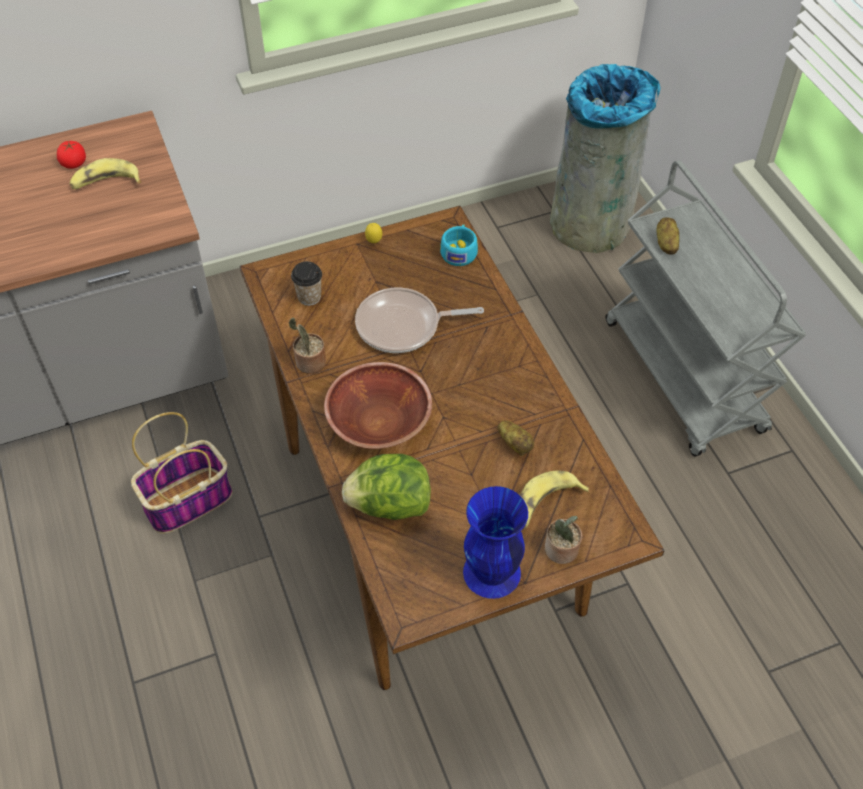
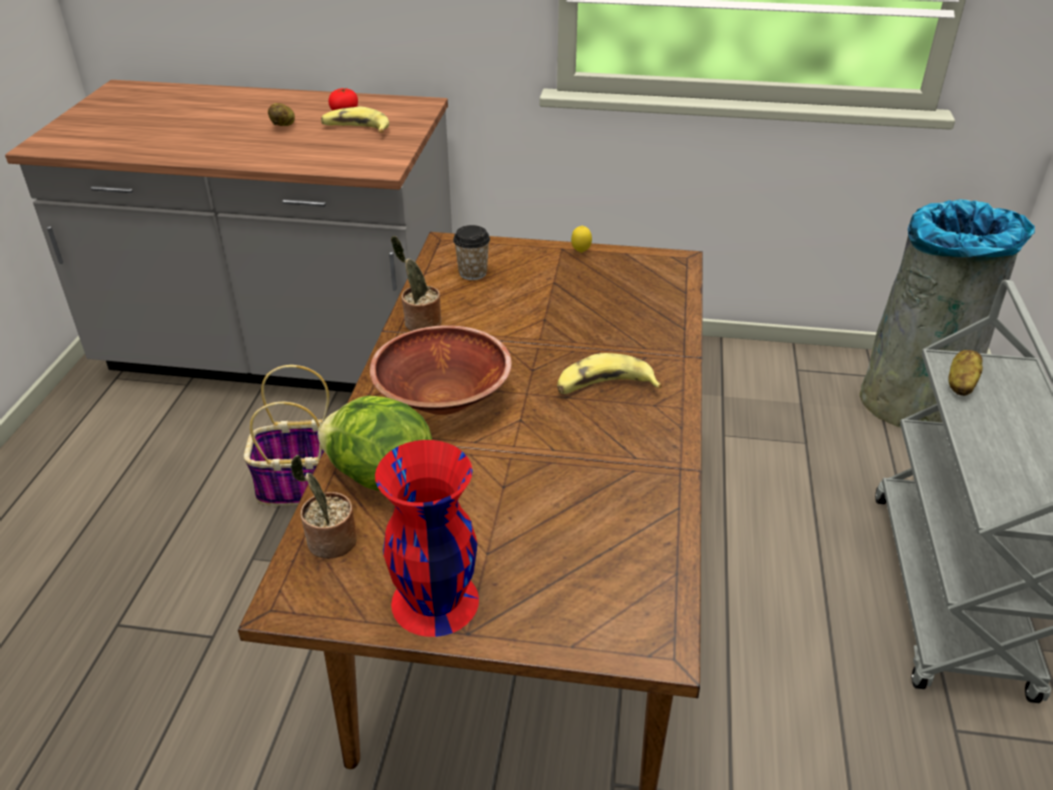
camera: 30 degrees right, 15 degrees down
frying pan [355,288,484,353] -> none
turquoise cup [440,224,478,266] -> none
blue vase [463,486,528,599] -> red vase [375,440,479,637]
potato [497,420,534,456] -> potato moved to [268,103,295,126]
banana [520,471,589,529] -> banana moved to [557,353,662,394]
potted plant [545,516,582,564] -> potted plant moved to [290,455,357,559]

